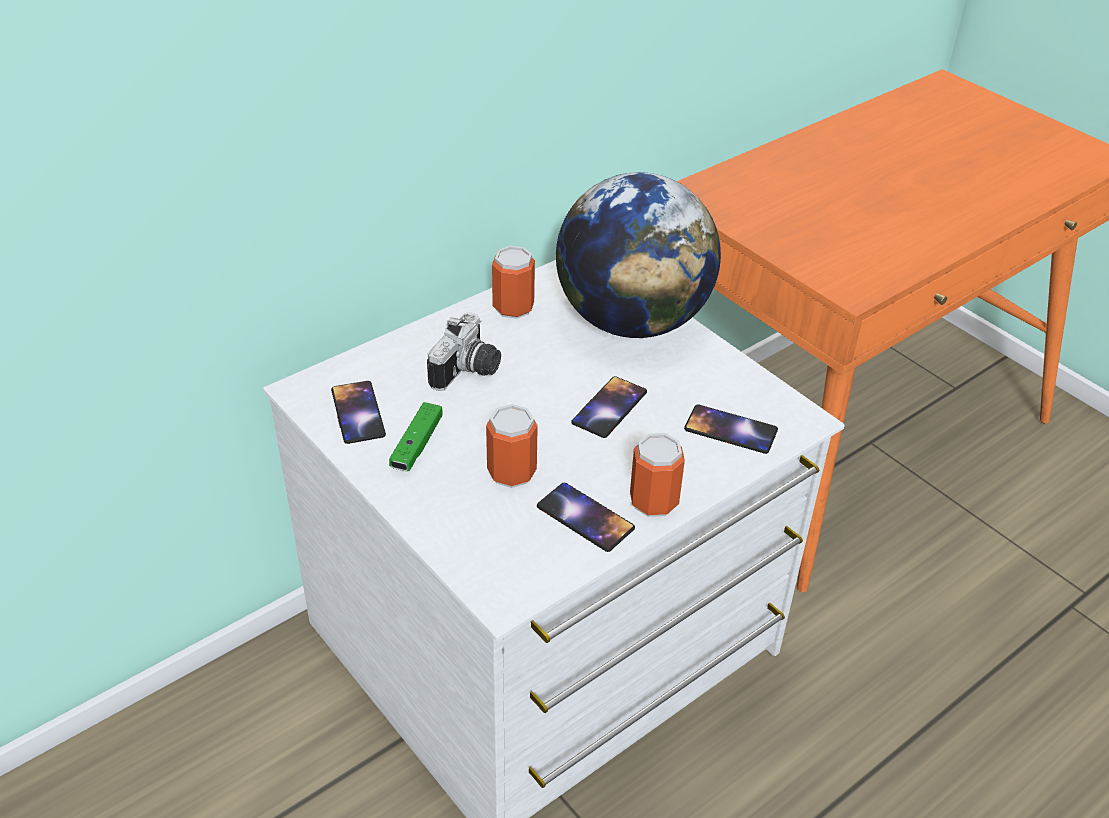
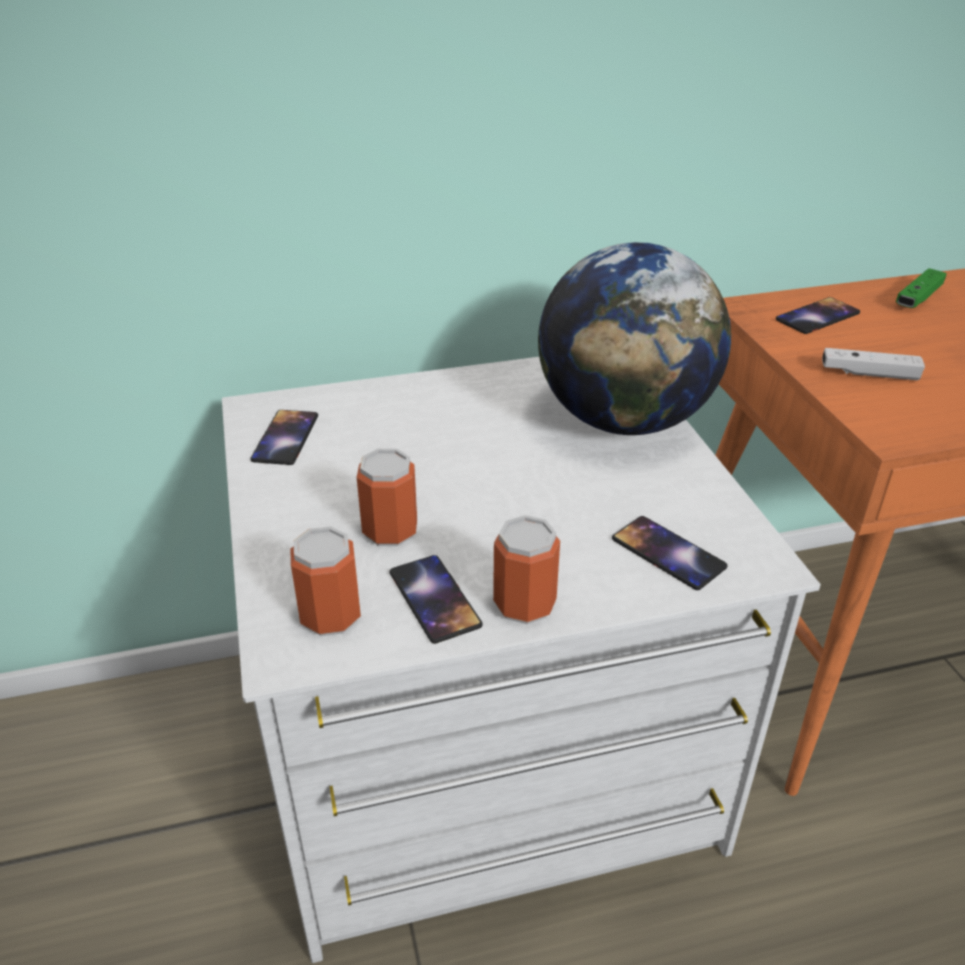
camera: 25 degrees right, 5 degrees down
green game controller [389,402,442,471] -> green game controller moved to [896,268,947,308]
camera [427,312,501,391] -> none
can [492,246,535,319] -> can moved to [291,526,361,636]
phone [571,376,647,438] -> phone moved to [776,297,860,334]
none -> white game controller [822,348,925,380]

